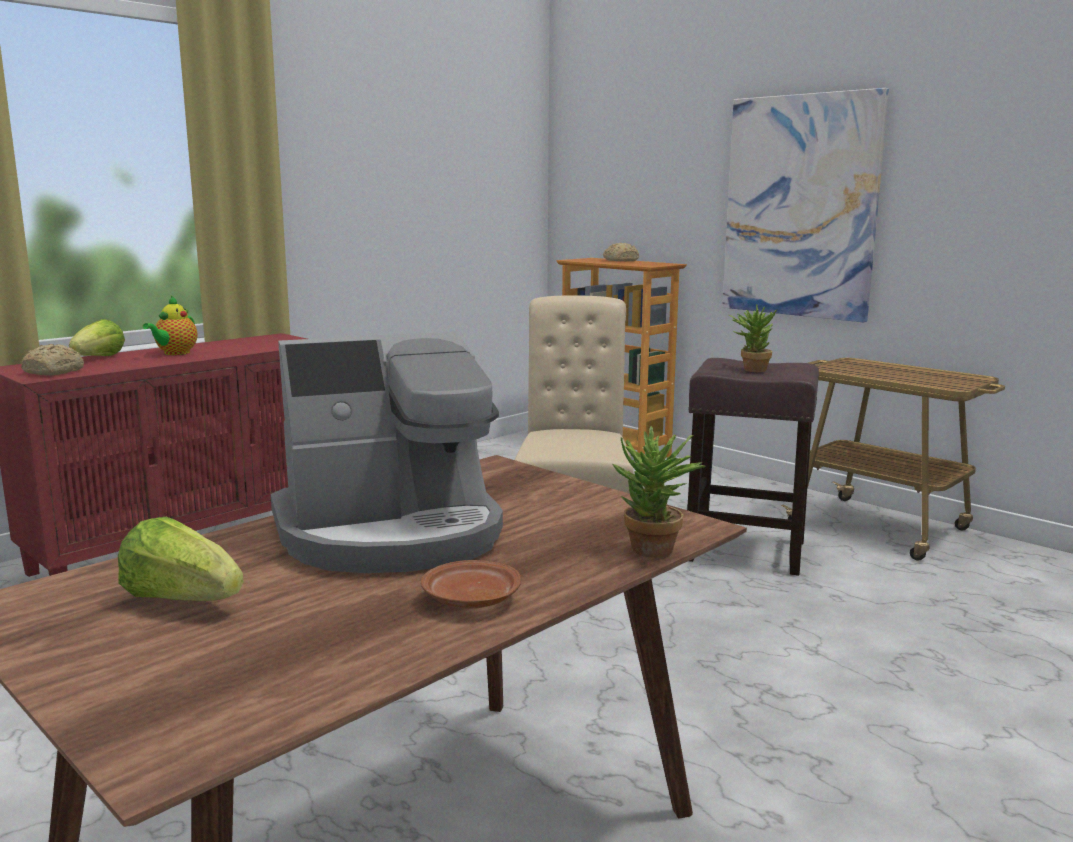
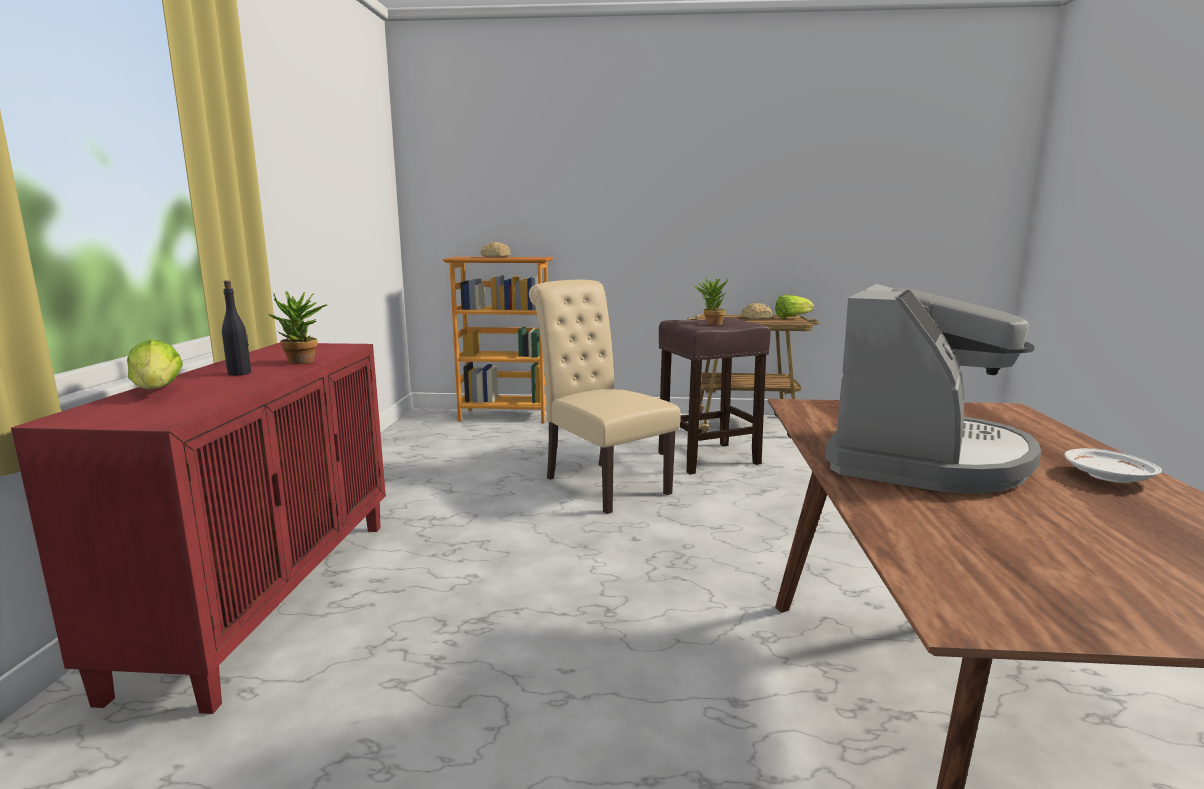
camera: 40 degrees left, 0 degrees up
bread [21,344,84,376] -> bread moved to [741,303,772,320]
lettuce [118,516,244,601] -> lettuce moved to [775,295,814,318]
teapot [143,296,198,355] -> black bottle [222,280,251,376]
brown plate [421,560,521,609] -> white plate [1065,448,1162,483]
potted plant [612,426,705,558] -> potted plant moved to [268,291,328,364]
picture [722,88,889,322] -> none

